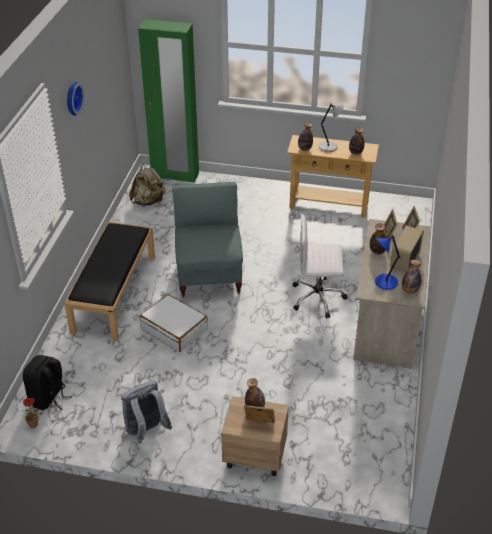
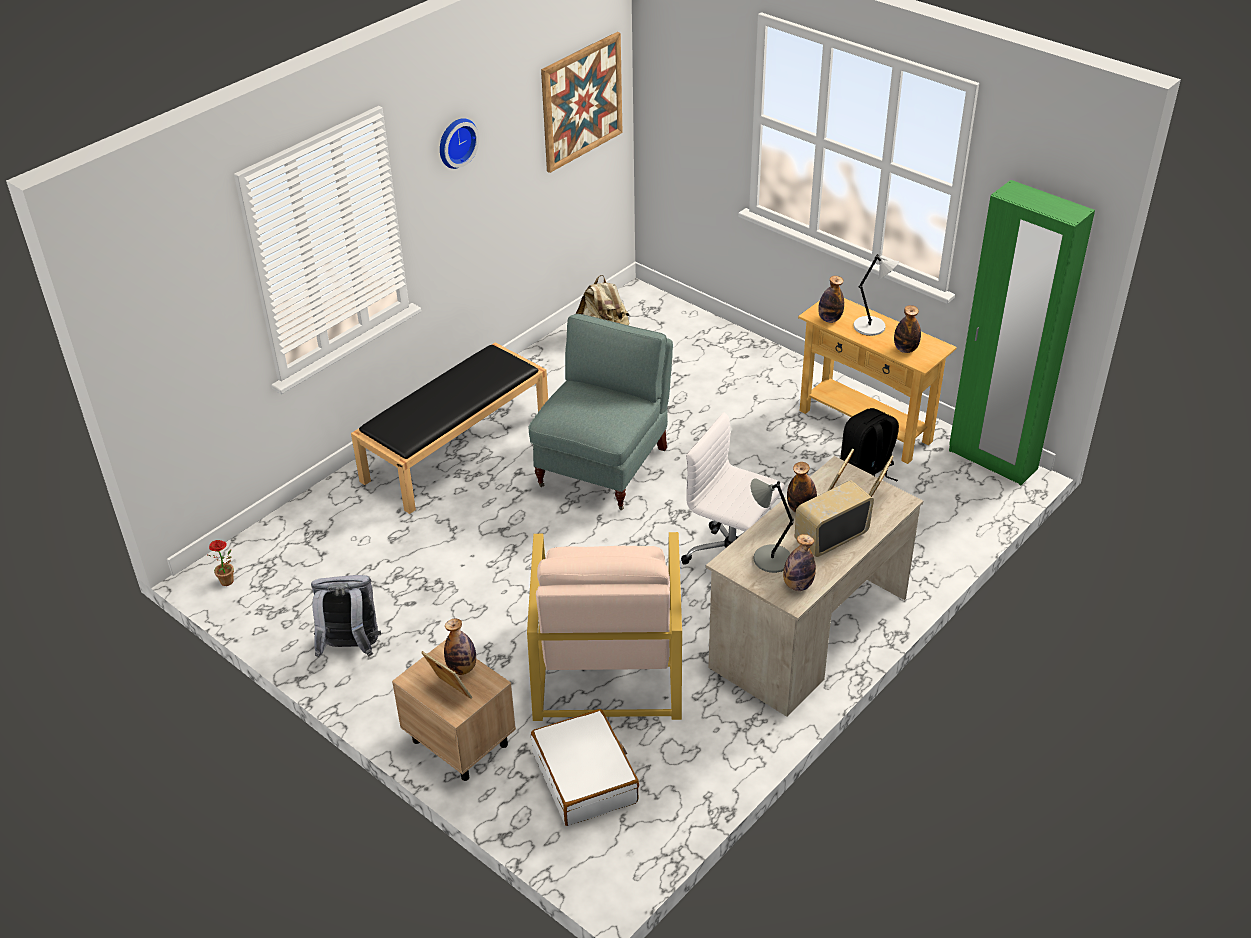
camera: 30 degrees right, 0 degrees up
black backpack [23,355,72,410] -> black backpack moved to [840,408,899,481]
green wardrobe [138,19,199,183] -> green wardrobe moved to [949,180,1095,485]
white suitcase [140,294,208,352] -> white suitcase moved to [531,709,639,826]
blue table lamp [375,235,400,290] -> grey table lamp [751,479,794,573]
none -> beige armchair [527,532,682,721]
none -> picture [541,32,623,173]

